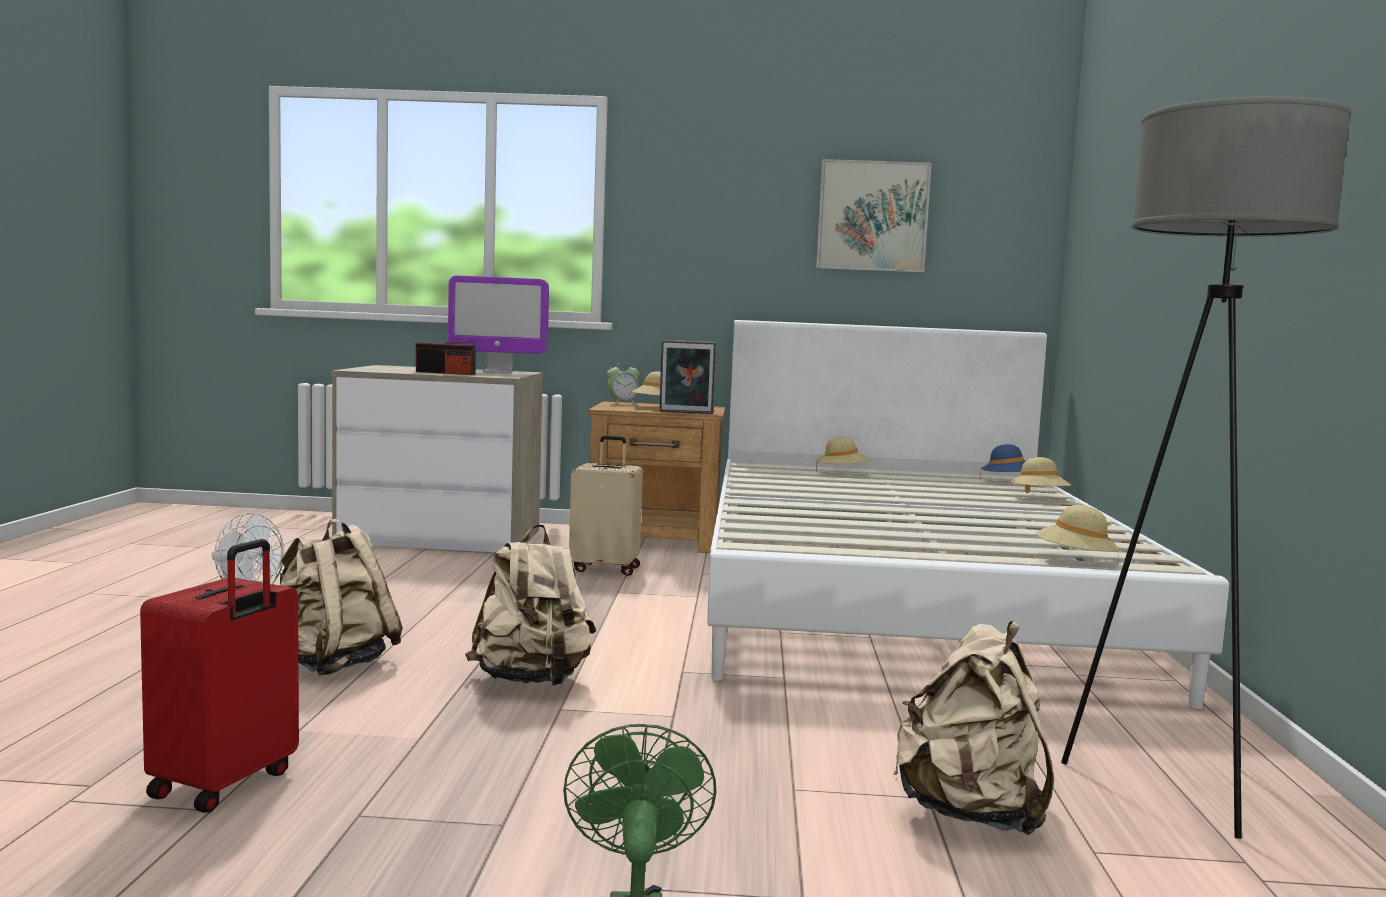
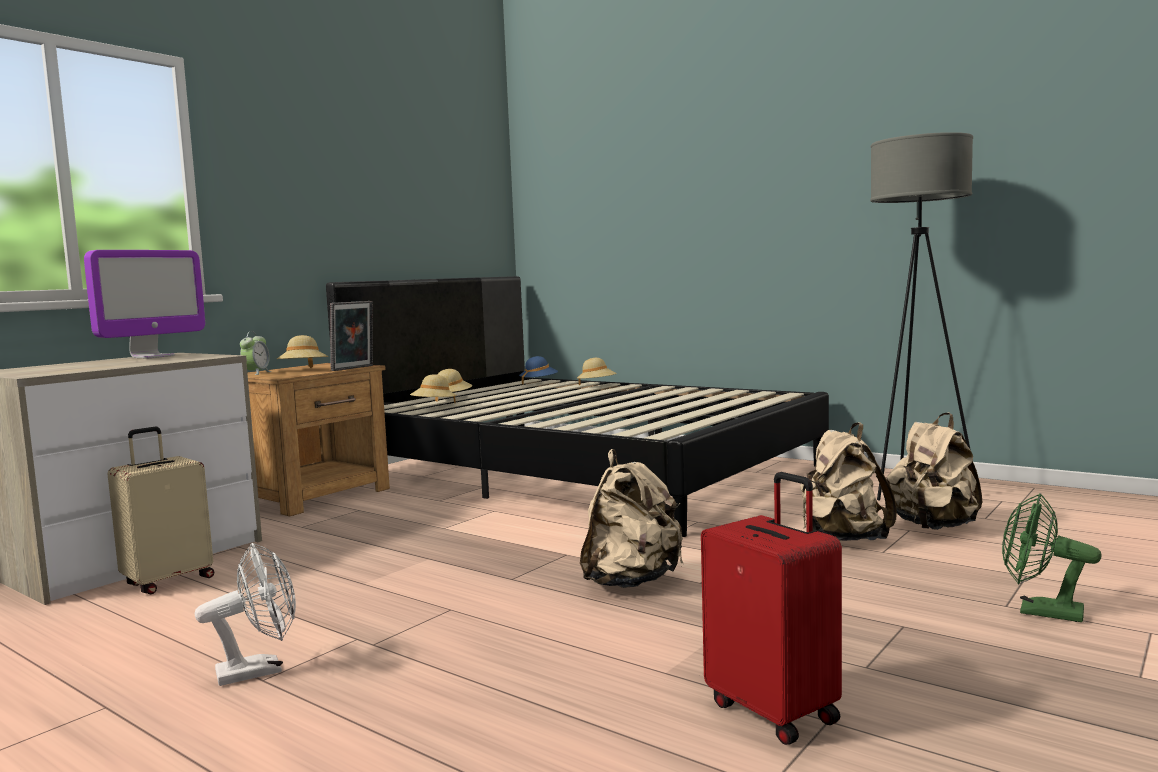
camera: 55 degrees left, 0 degrees up
beige backpack [280,519,403,676] -> beige backpack moved to [800,422,897,541]
radio [416,340,476,375] -> none
beige suitcase [569,435,643,576] -> beige suitcase moved to [108,427,214,594]
white bed [707,320,1229,709] -> black bed [326,276,829,537]
picture [816,159,932,272] -> none
beige hat [1035,505,1119,565] -> beige hat moved to [410,374,457,403]

